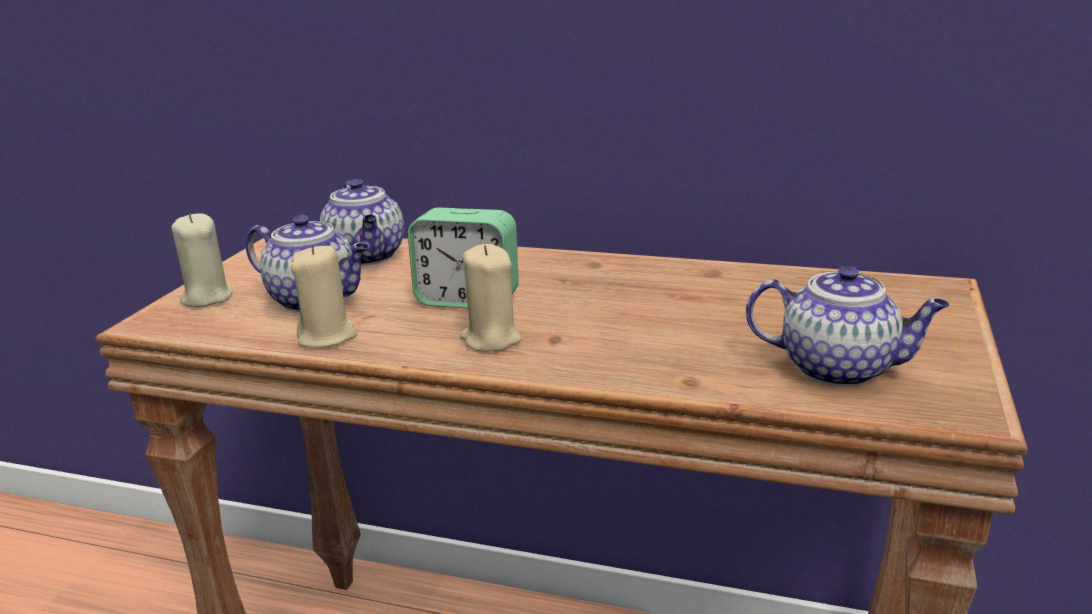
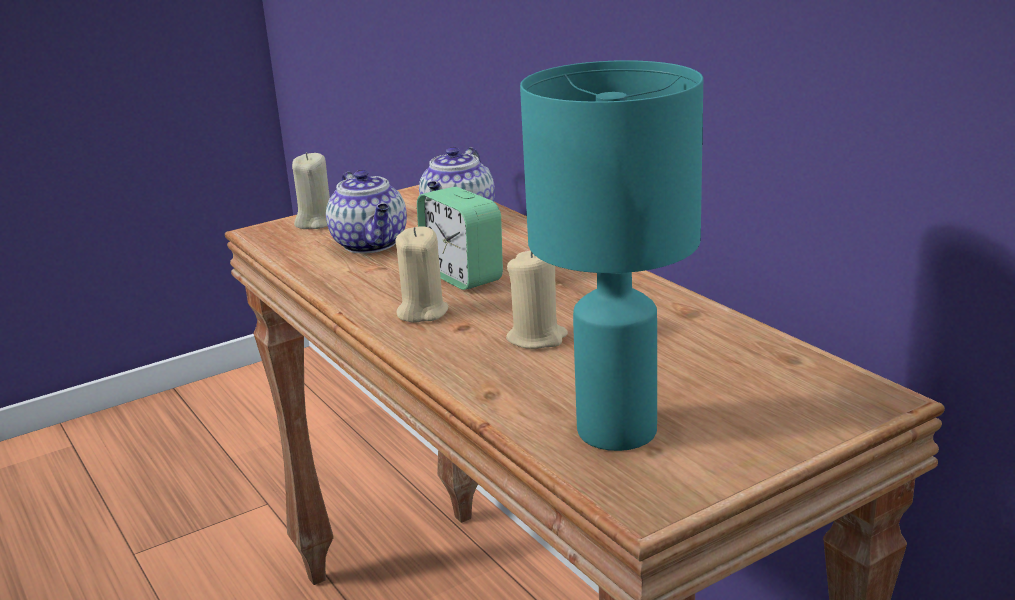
camera: 40 degrees right, 0 degrees up
beige candle [291,245,357,348] -> beige candle moved to [506,251,568,349]
teapot [746,265,950,387] -> turquoise table lamp [520,60,703,451]

